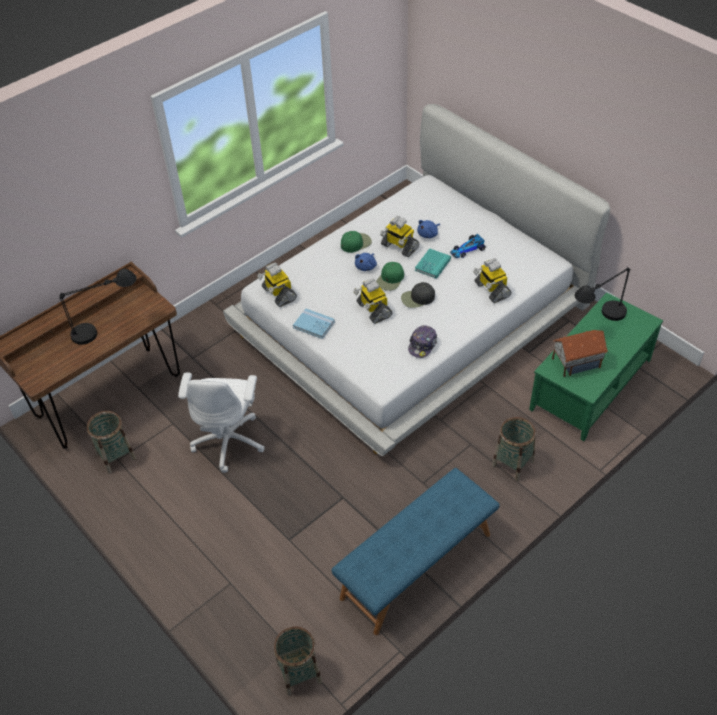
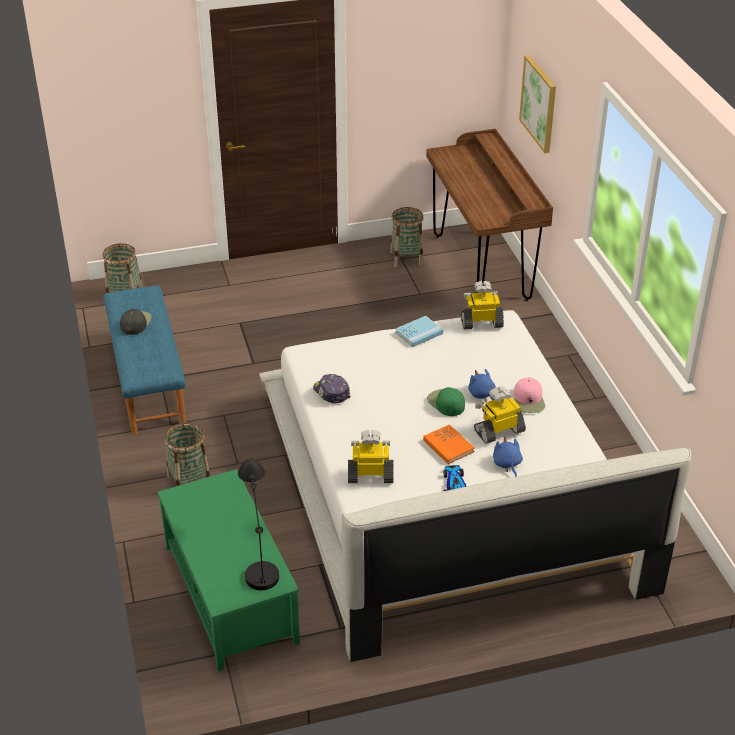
camera: 115 degrees right, 10 degrees down
black table lamp [59,268,137,345] -> none
white office chair [178,372,265,473] -> none
green cap [341,231,372,253] -> pink cap [514,377,545,413]
toy robot [353,278,392,324] -> none
black cap [401,282,435,308] -> black cap moved to [120,309,152,335]
turquoise book [415,248,451,279] -> orange book [423,424,475,464]
toy house [552,330,608,377] -> none
none -> picture [519,55,556,153]

